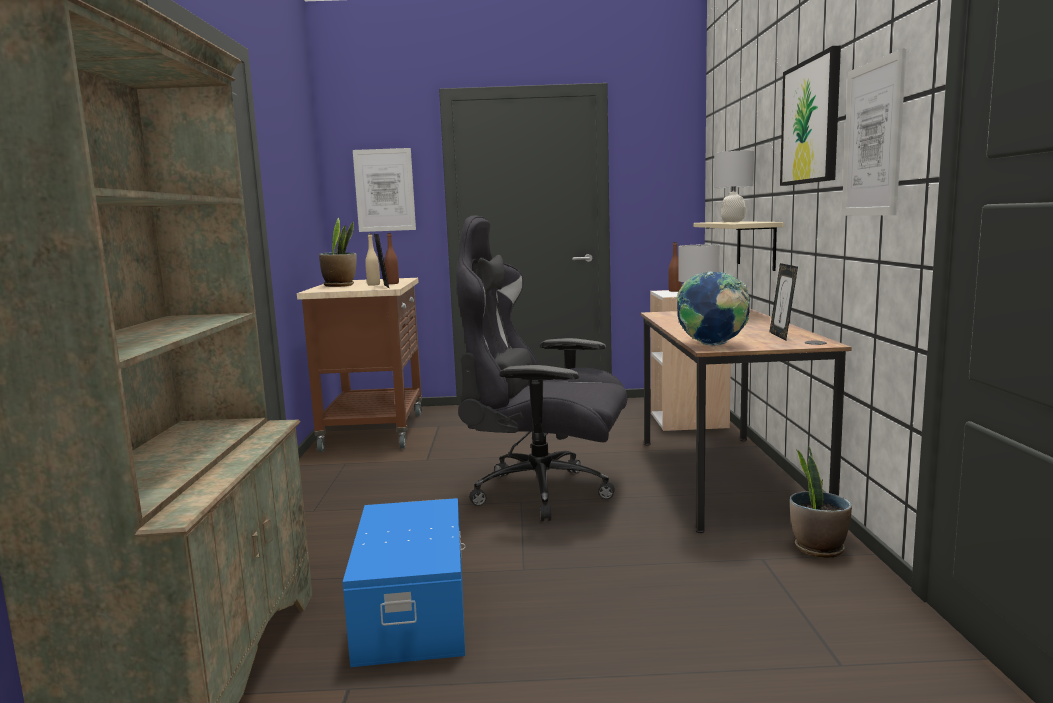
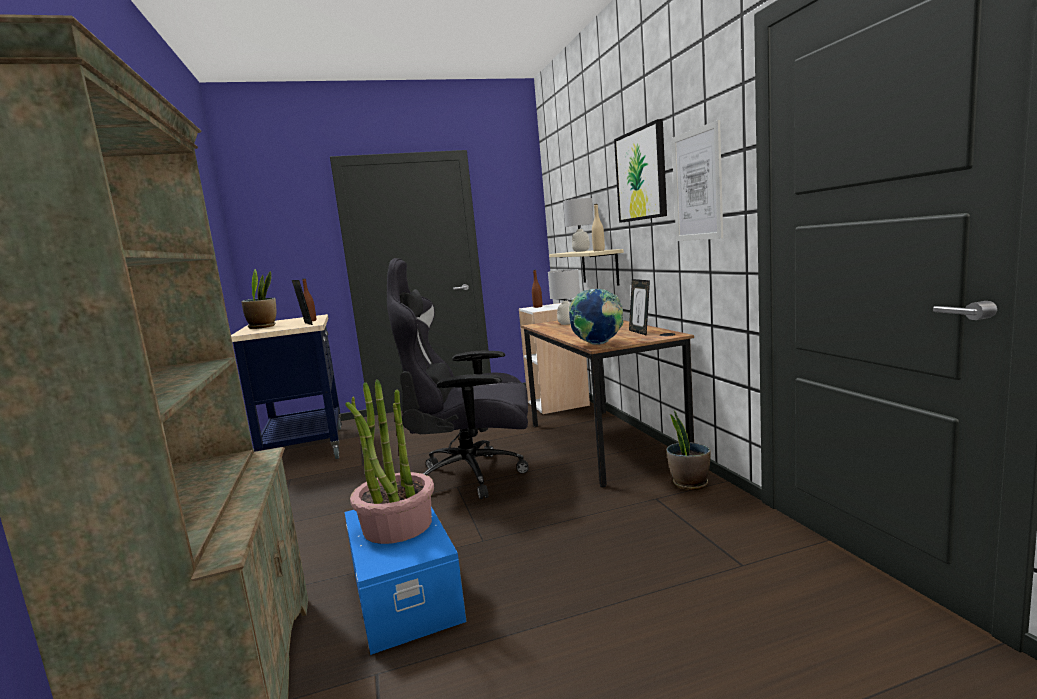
camera: 15 degrees left, 0 degrees up
brown cart [297,278,422,452] -> blue cart [231,314,342,459]
picture [353,148,416,232] -> none
beige bottle [365,234,380,286] -> beige bottle moved to [592,204,605,251]
none -> potted plant [345,379,434,544]

